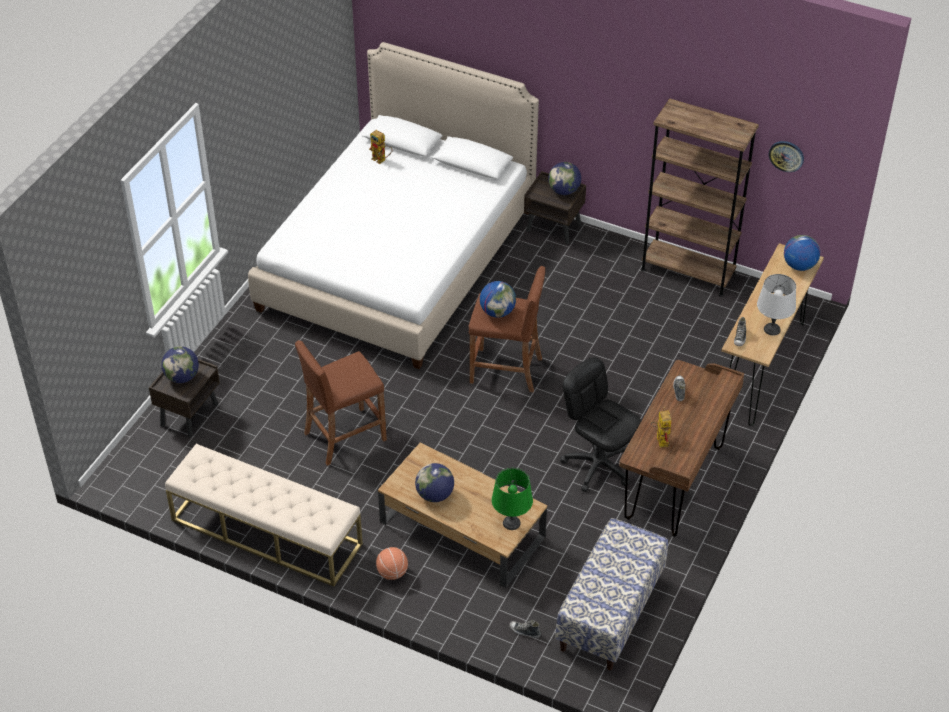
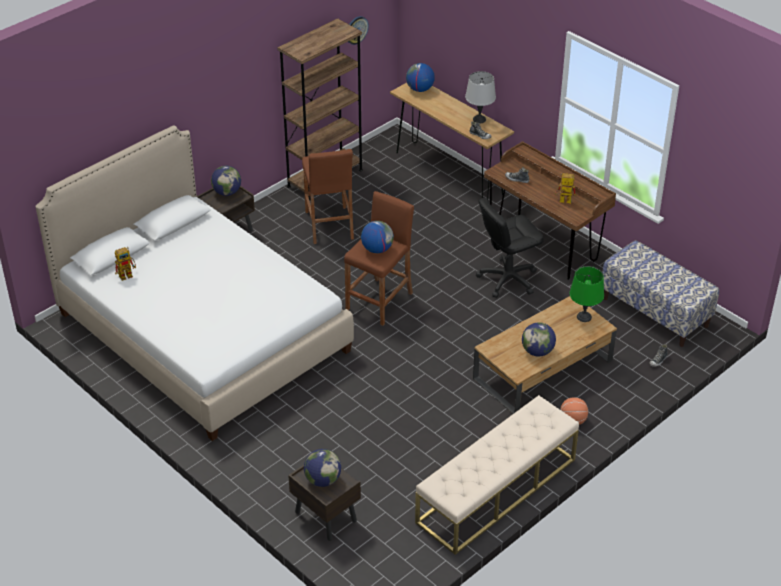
camera: 70 degrees left, 5 degrees down
brown stool [295,340,387,466] -> brown stool moved to [302,149,354,244]

